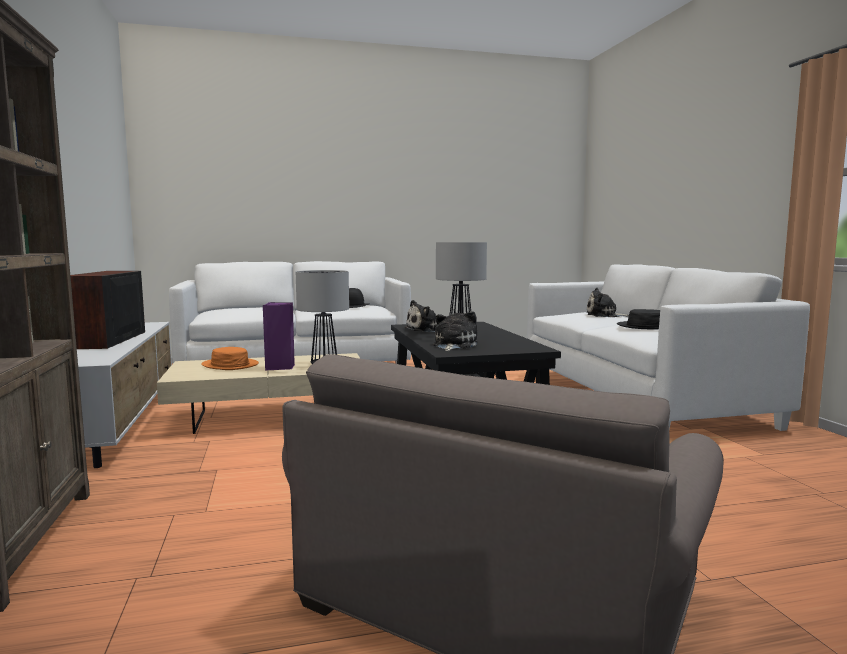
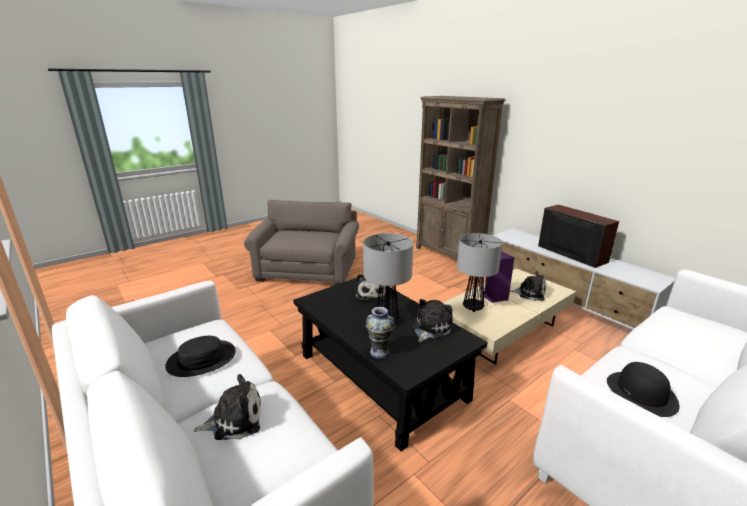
camera: 155 degrees right, 15 degrees up
orange hat [201,347,259,370] -> plush toy [510,271,546,301]
none -> vase [366,307,395,359]

